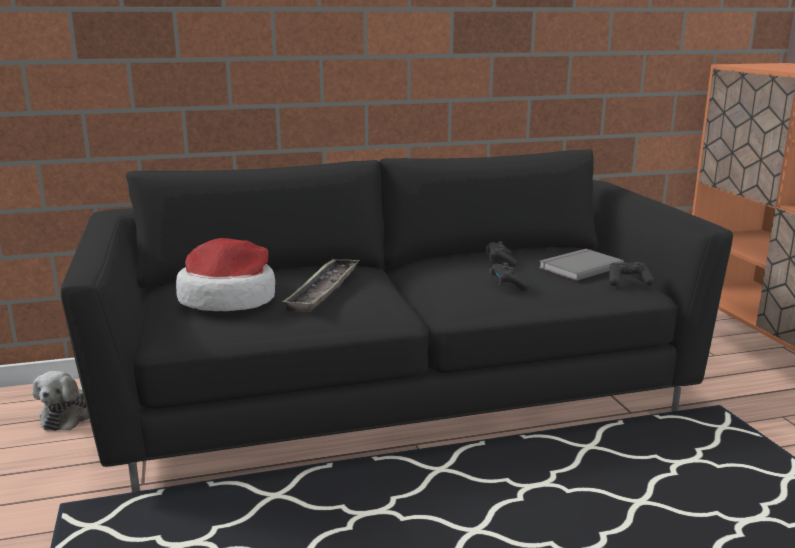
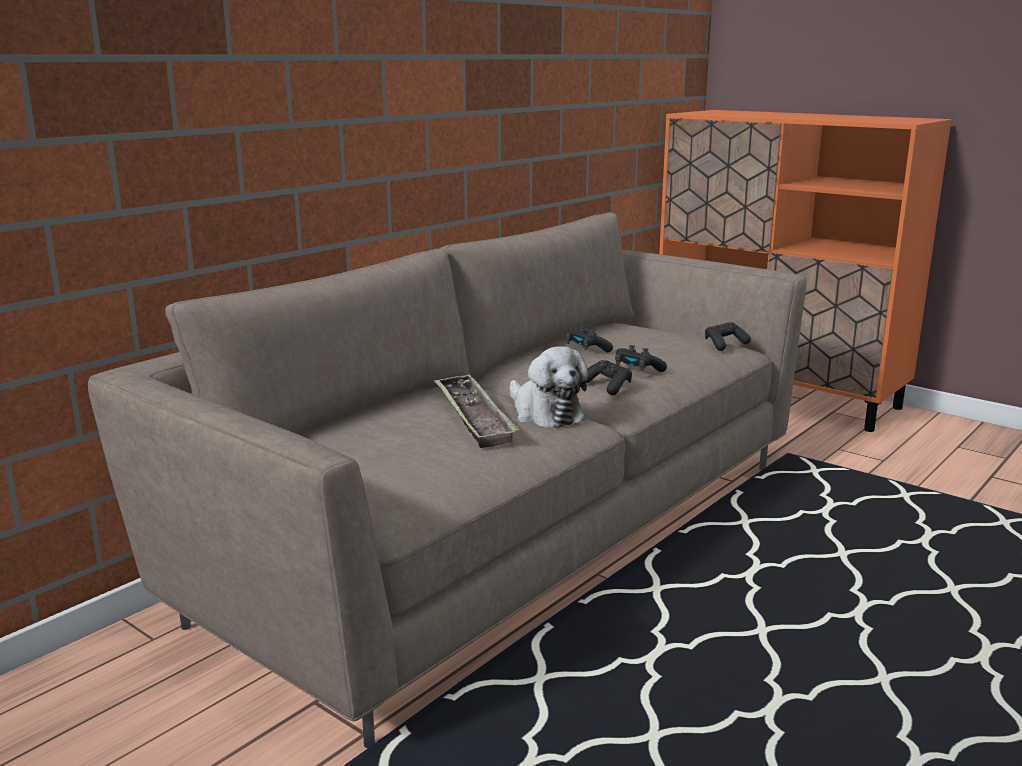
camera: 35 degrees left, 0 degrees up
plush toy [32,371,89,431] -> plush toy moved to [510,347,588,428]
black sofa [61,149,733,492] -> beige sofa [88,212,806,748]
hat [176,238,275,311] -> none
grey book [539,249,624,281] -> none
none -> black game controller [586,360,632,395]

